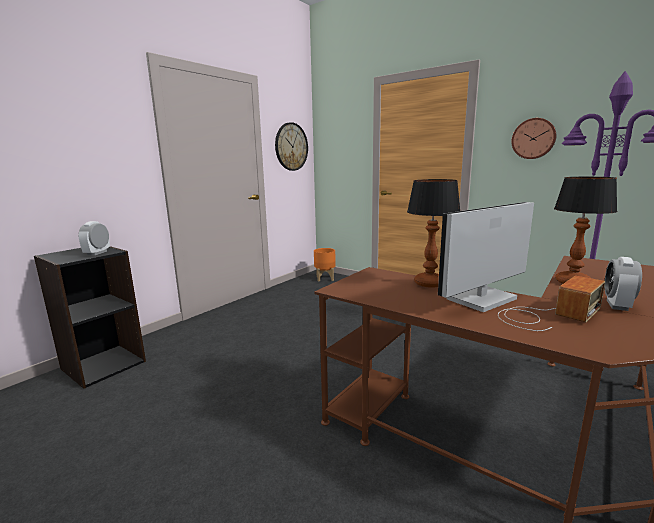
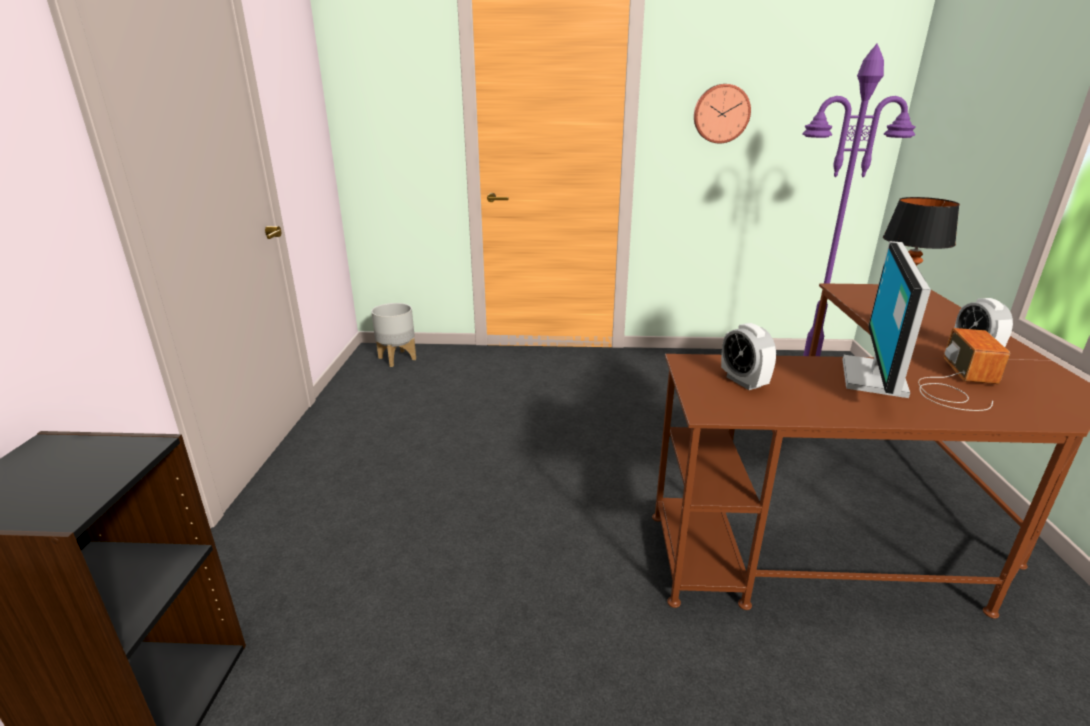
camera: 35 degrees left, 10 degrees up
alarm clock [78,221,110,256] -> alarm clock moved to [721,323,776,390]
wall clock [275,122,308,171] -> none
orange planter [314,248,336,282] -> grey planter [371,303,416,367]
table lamp [407,179,460,288] -> none

